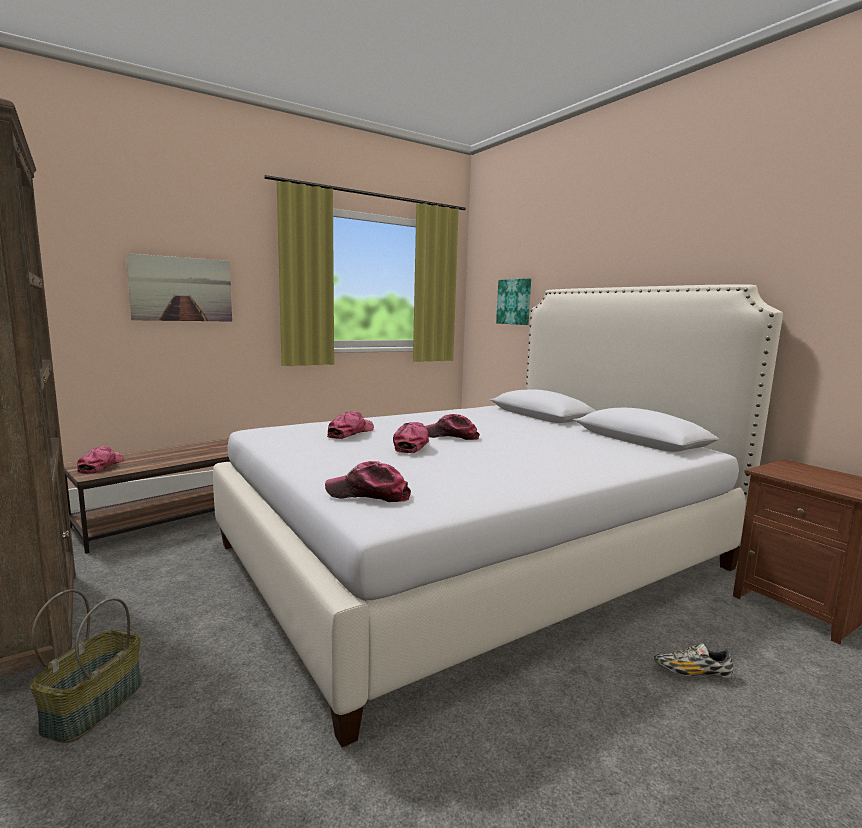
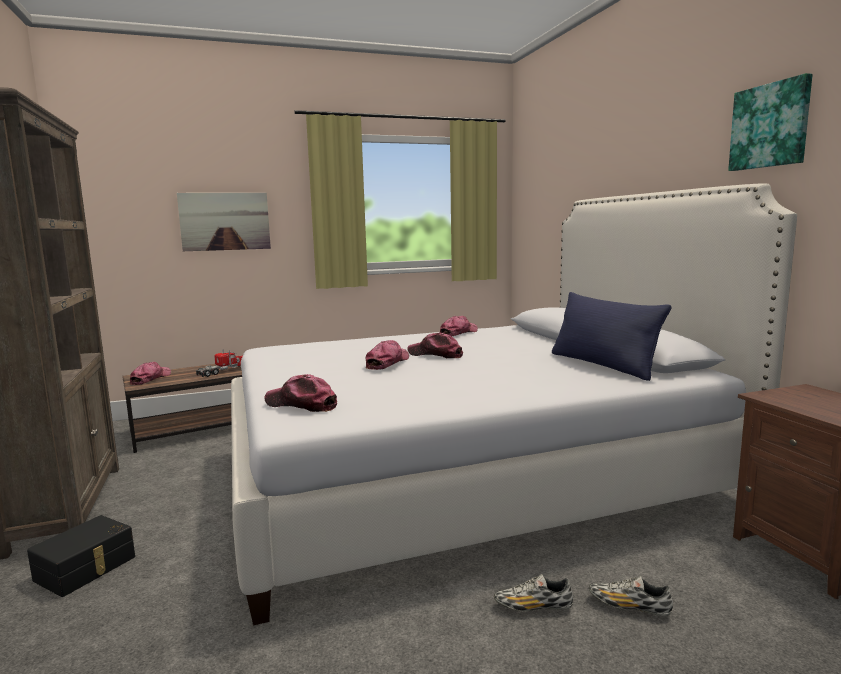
camera: 15 degrees right, 0 degrees up
basket [30,589,142,743] -> black storage box [27,515,135,597]
cap [327,411,374,439] -> cap moved to [440,316,478,336]
picture [496,278,531,325] -> picture moved to [728,73,812,171]
none -> toy truck [196,349,243,377]
none -> shoe [494,574,573,612]
none -> blue pillow [552,292,671,381]

